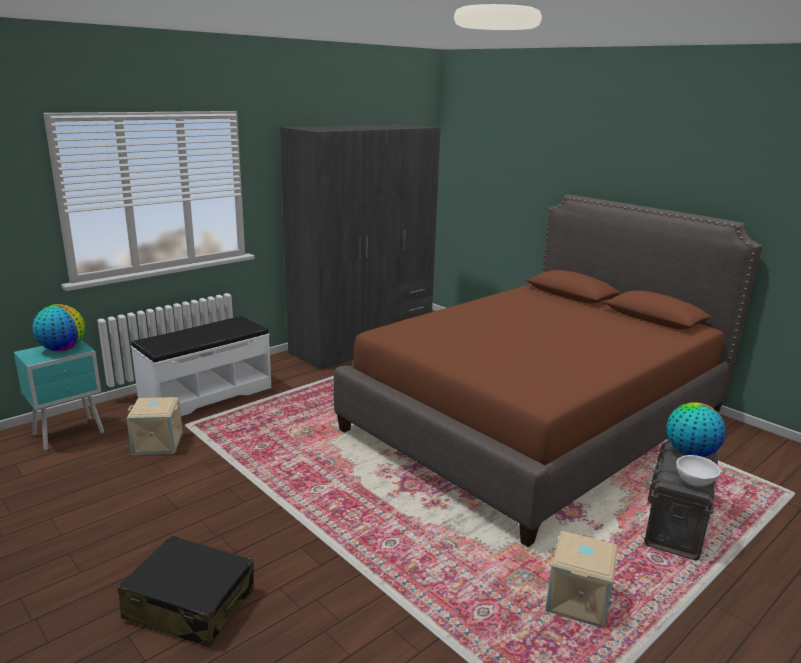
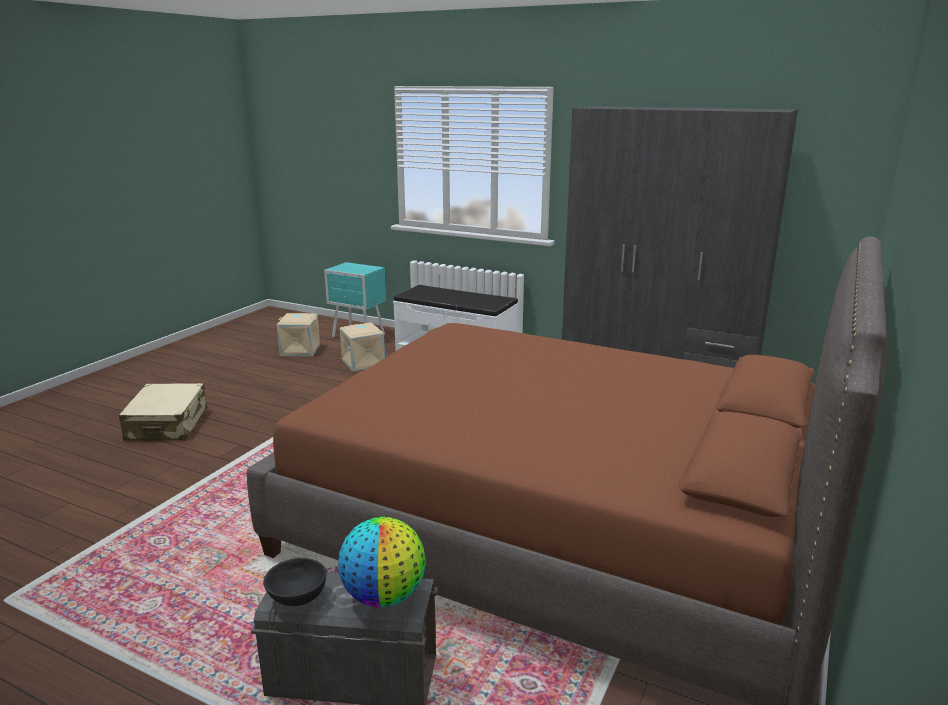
camera: 70 degrees right, 0 degrees up
globe [33,304,85,351] -> none
black suitcase [118,535,254,648] -> beige suitcase [119,383,207,441]
beige storage box [545,531,618,629] -> beige storage box moved to [277,313,320,356]
white bowl [676,455,721,486] -> black bowl [263,558,327,606]

